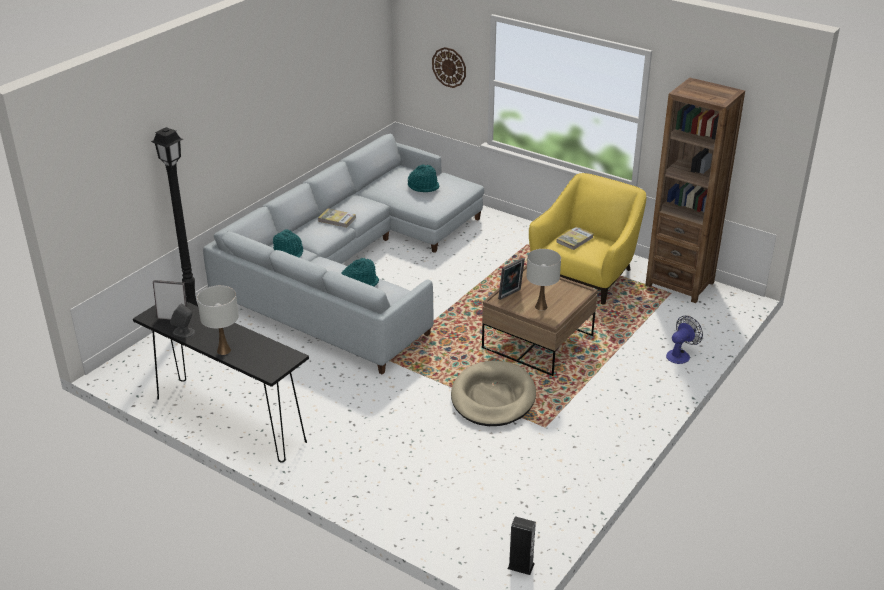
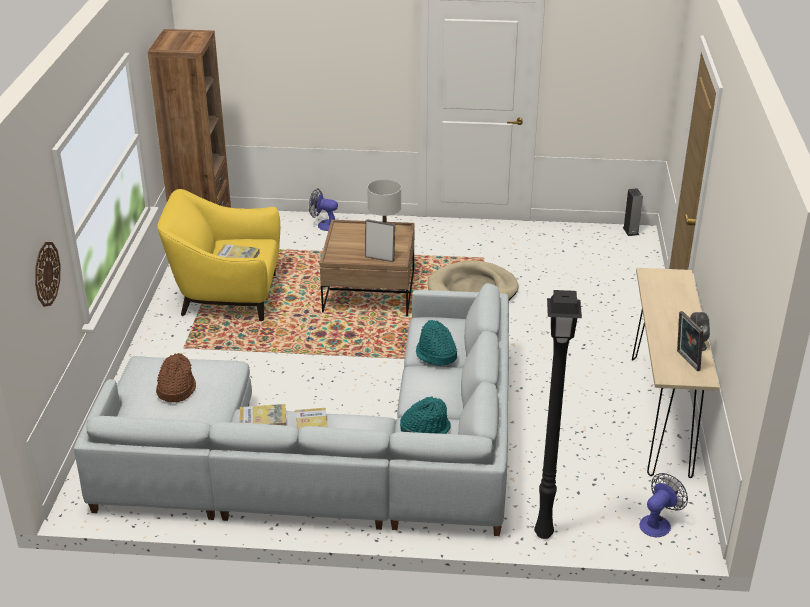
camera: 120 degrees left, 0 degrees up
black console table [133,302,309,463] -> beige console table [632,268,720,478]
white table lamp [197,285,239,355] -> none
turquoise hat [408,165,439,192] -> brown hat [156,353,196,402]
none -> book [240,404,286,426]
none -> fan [640,473,688,537]

